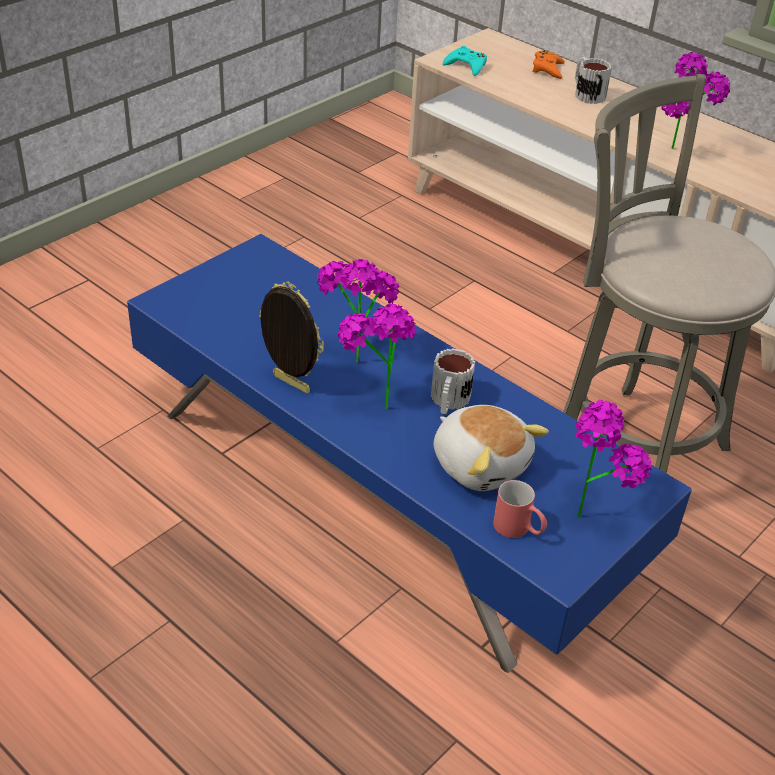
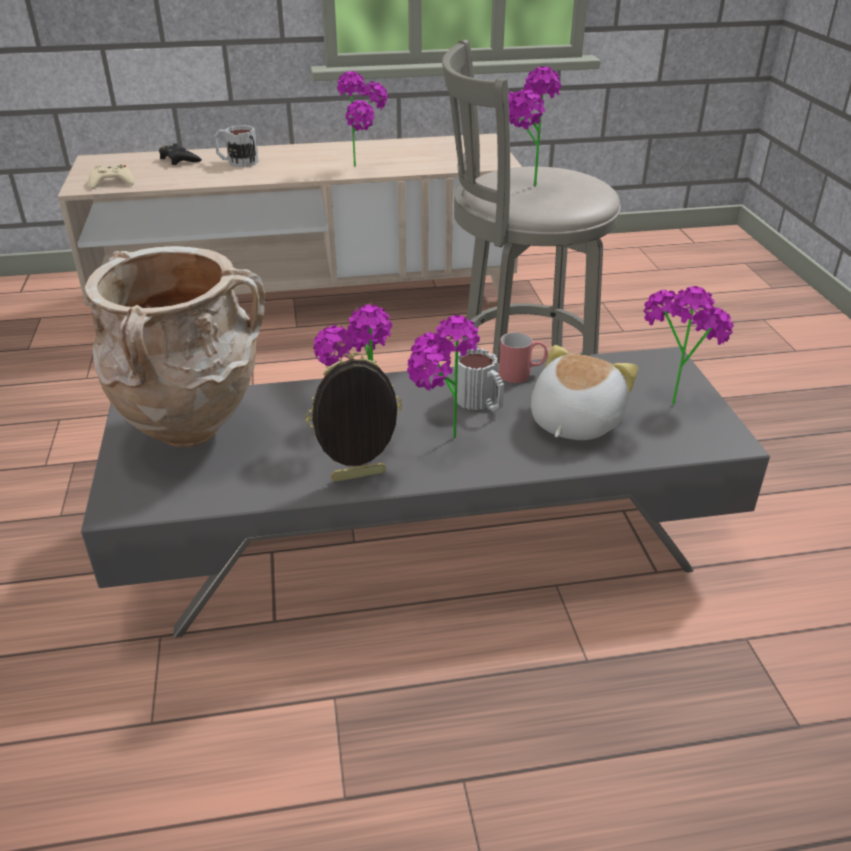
camera: 50 degrees left, 5 degrees down
blue coffee table [127,234,692,673] -> grey coffee table [81,347,770,638]
plush toy [433,405,549,491] -> plush toy turned 60 degrees counterclockwise [531,345,638,440]
turquoise game controller [443,46,487,76] -> beige game controller [88,165,134,189]
red mug [493,480,547,538] -> red mug moved to [499,332,548,383]
orange game controller [532,50,565,79] -> black game controller [159,143,202,165]
none -> beige vase [85,246,265,447]
none -> potted plant [509,66,561,186]

